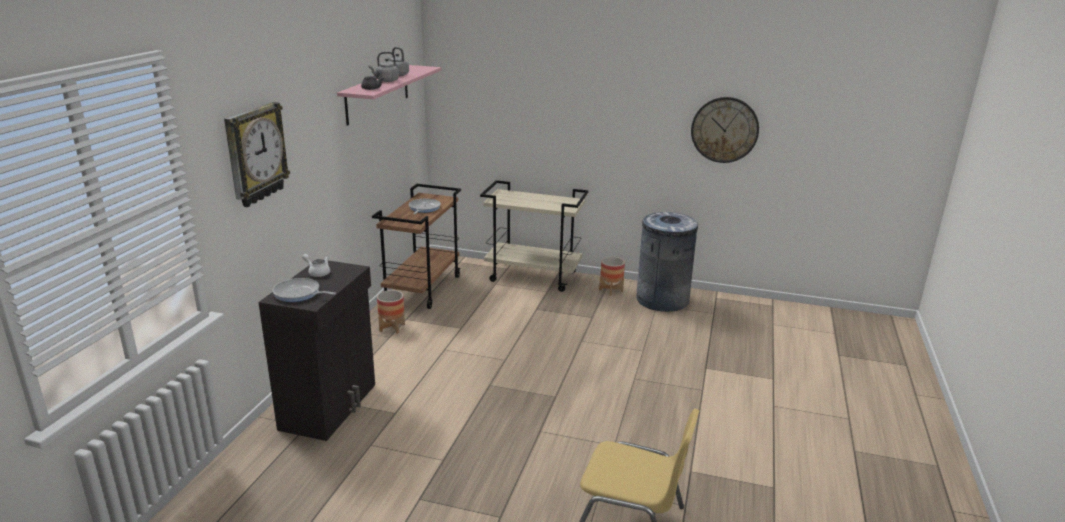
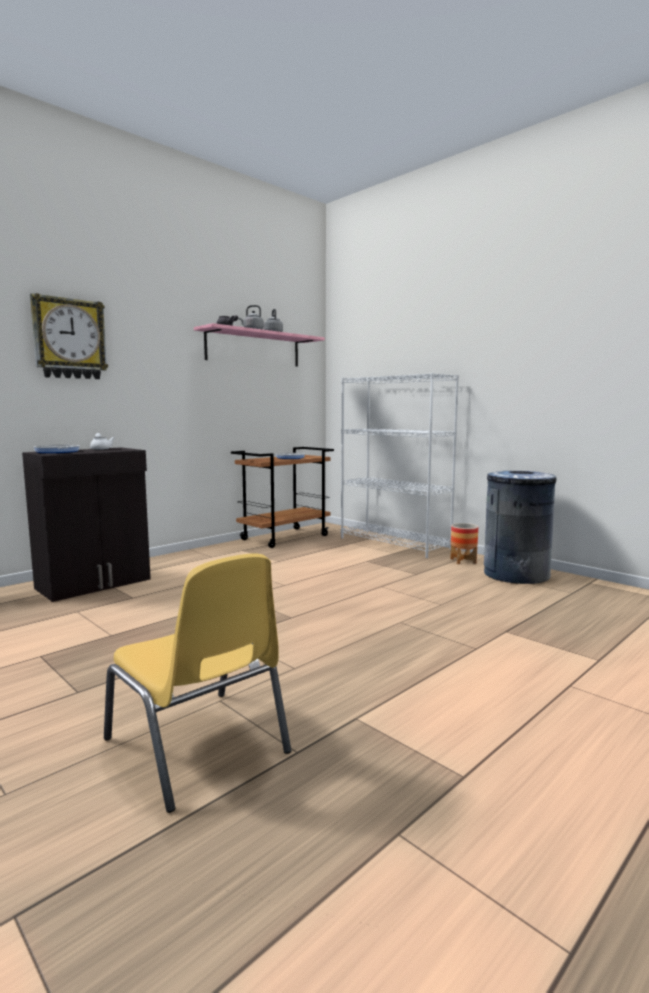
camera: 30 degrees right, 15 degrees down
planter [377,290,405,334] -> none
beige cart [480,180,589,292] -> white bookcase [341,373,459,558]
wall clock [691,97,759,163] -> none

